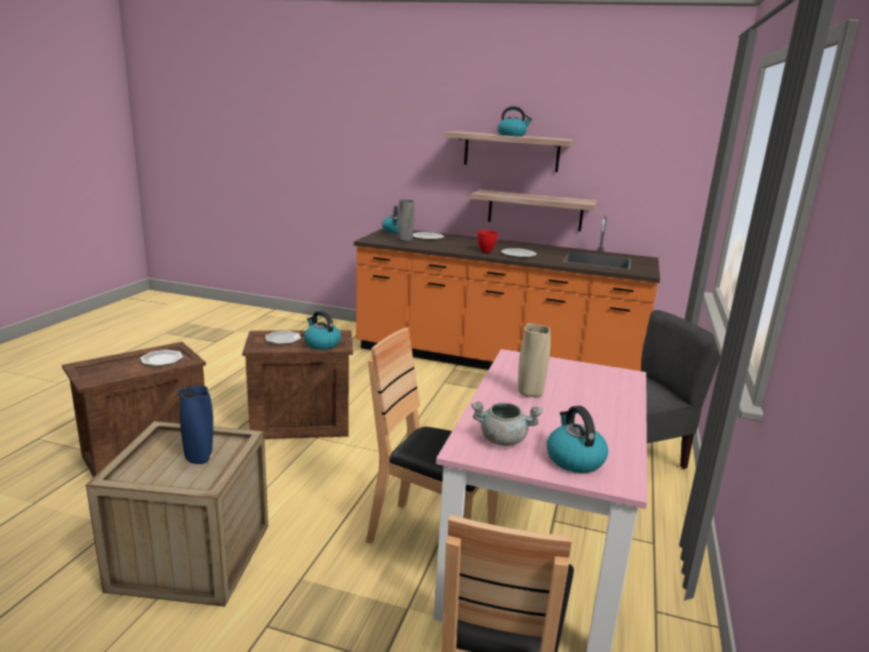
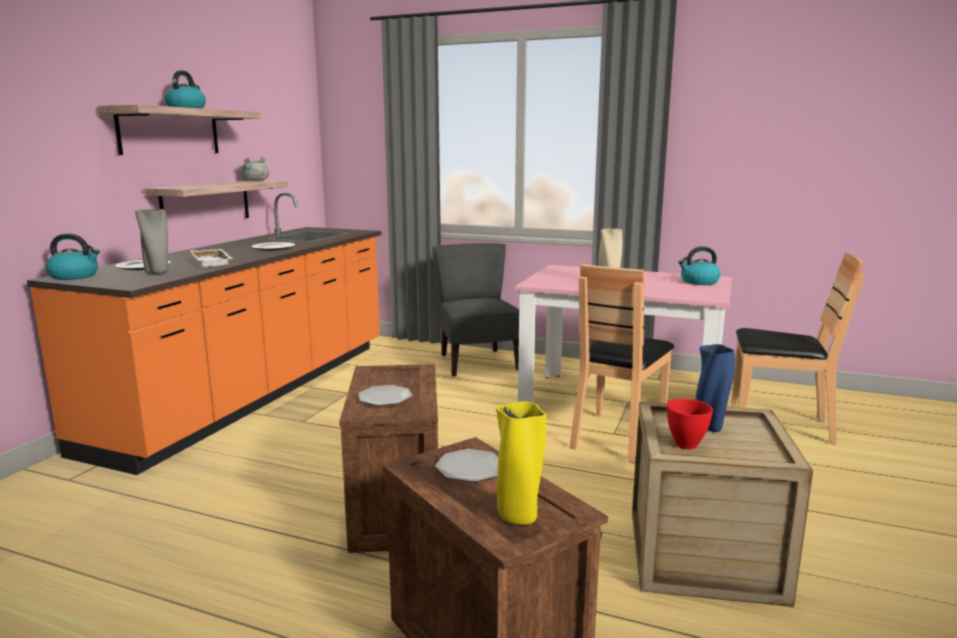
camera: 85 degrees left, 5 degrees down
kettle [304,310,341,350] -> none
grey cooking pot [471,402,543,446] -> grey cooking pot moved to [240,157,269,181]
red bowl [477,230,498,253] -> red bowl moved to [667,399,713,450]
none -> white tray [190,249,233,268]
none -> yellow vase [496,402,546,525]

